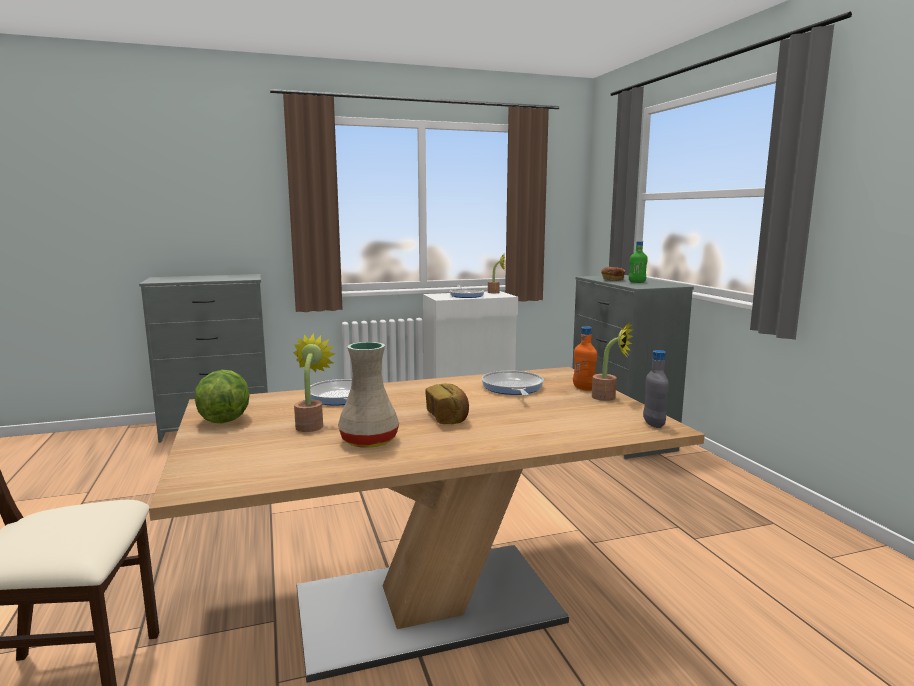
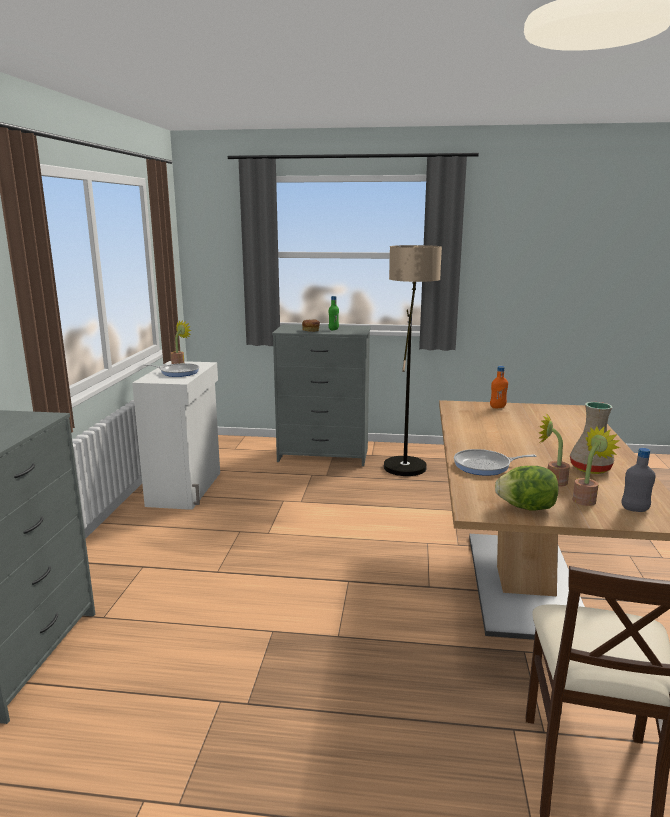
camera: 65 degrees left, 5 degrees up
bread [425,383,469,424] -> none
frying pan [481,371,544,396] -> none
potted plant [592,322,634,401] -> potted plant moved to [573,426,620,506]
grey bottle [643,350,669,428] -> grey bottle moved to [621,448,656,512]
none -> floor lamp [384,245,442,476]

